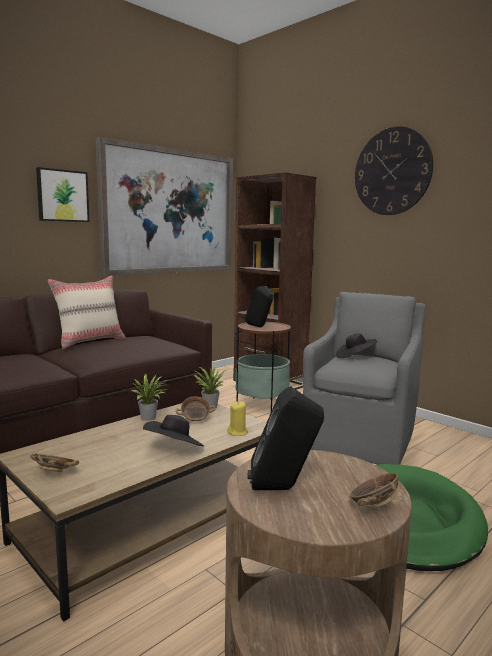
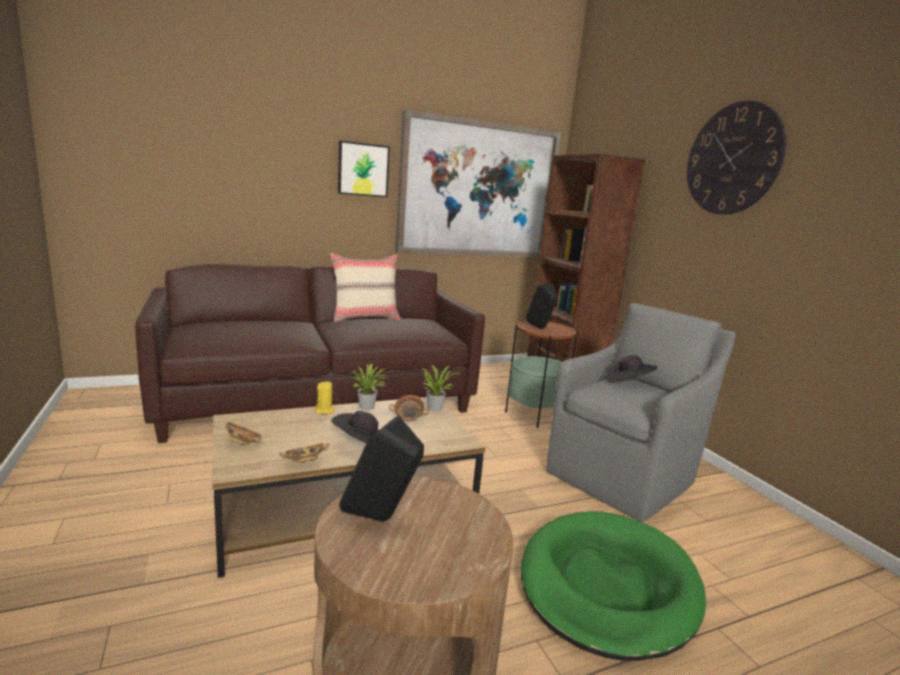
camera: 20 degrees right, 5 degrees up
yellow candle [227,401,248,436] -> yellow candle moved to [315,381,334,414]
bowl [349,472,398,509] -> bowl moved to [279,443,329,463]

